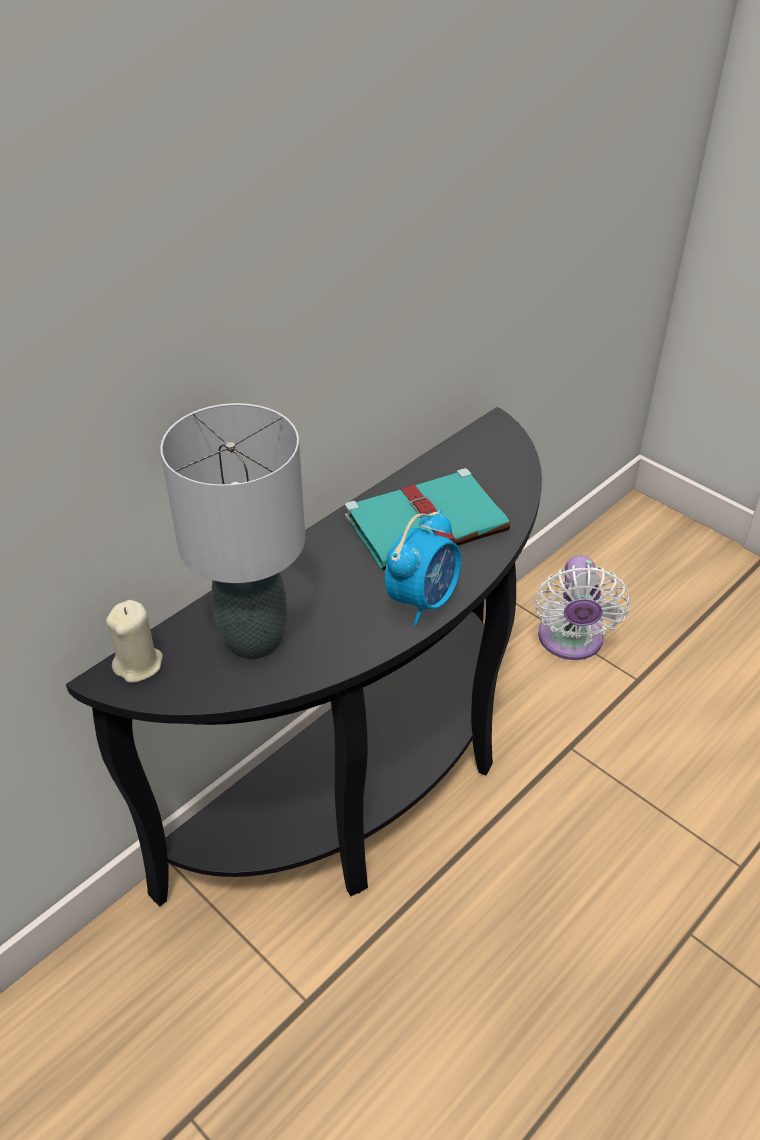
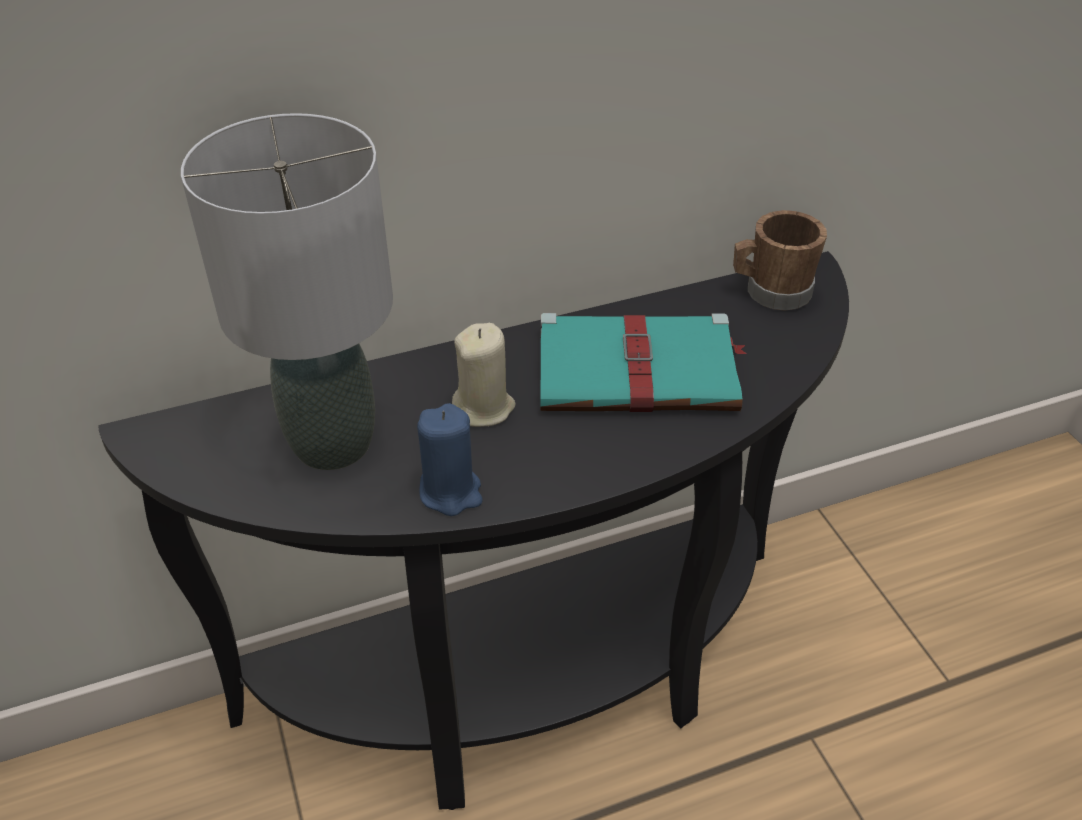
camera: 25 degrees right, 0 degrees up
beige candle [106,600,163,683] -> beige candle moved to [452,323,516,427]
alarm clock [385,510,461,625] -> none
white fan [535,555,630,660] -> none
none -> blue candle [417,403,483,516]
none -> brown mug [733,210,827,310]

